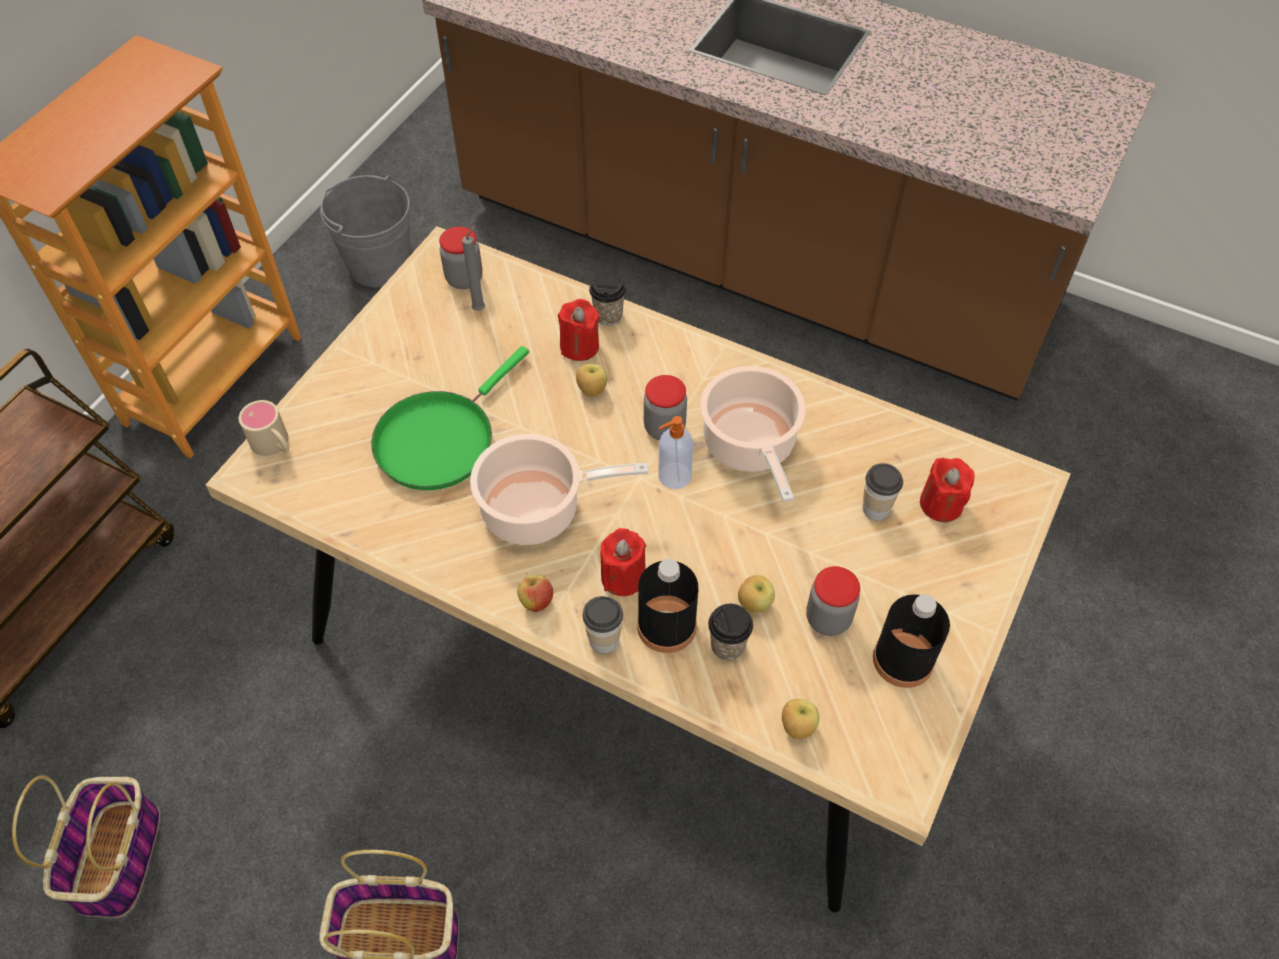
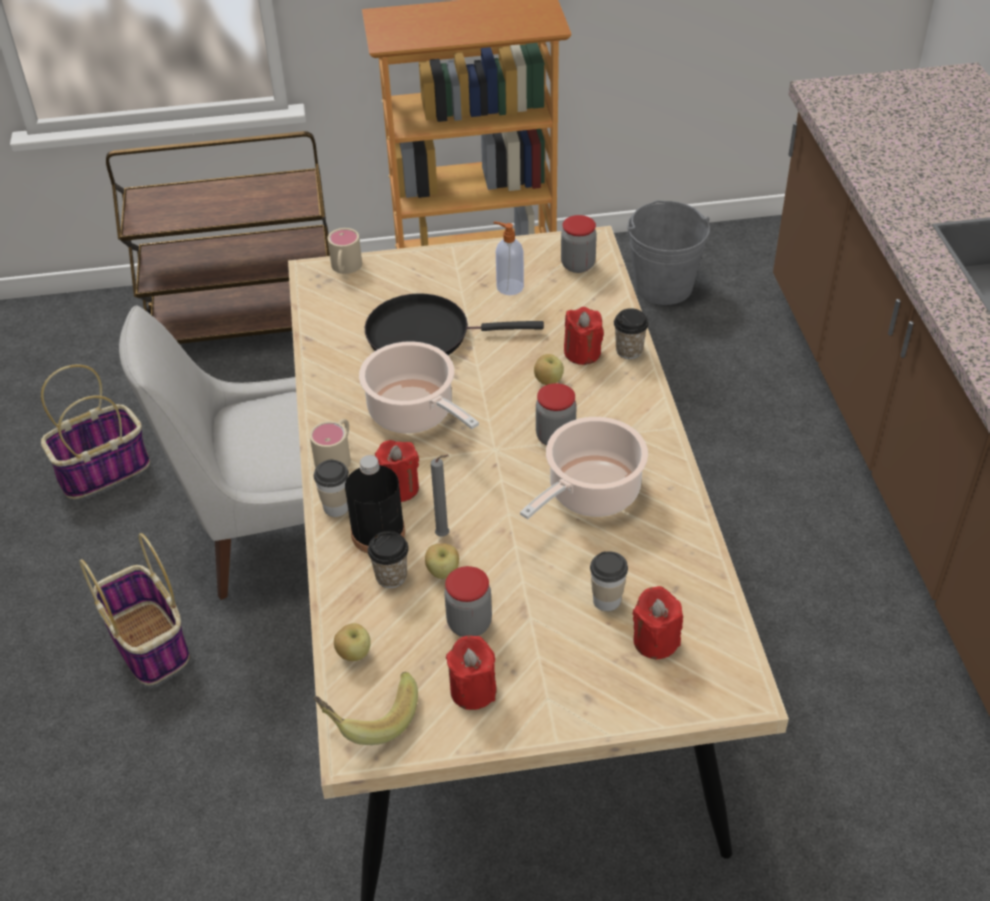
camera: 55 degrees right, 10 degrees down
green frying pan [371,346,529,490] -> black frying pan [365,293,544,355]
grey candle [462,226,485,311] -> grey candle moved to [431,455,449,537]
apple [517,573,553,612] -> beige mug [310,419,351,468]
soap dispenser [658,416,694,489] -> soap dispenser moved to [493,222,524,295]
black bottle [873,594,950,688] -> red candle [446,635,497,710]
none -> white chair [119,306,305,600]
none -> banana [313,671,418,745]

